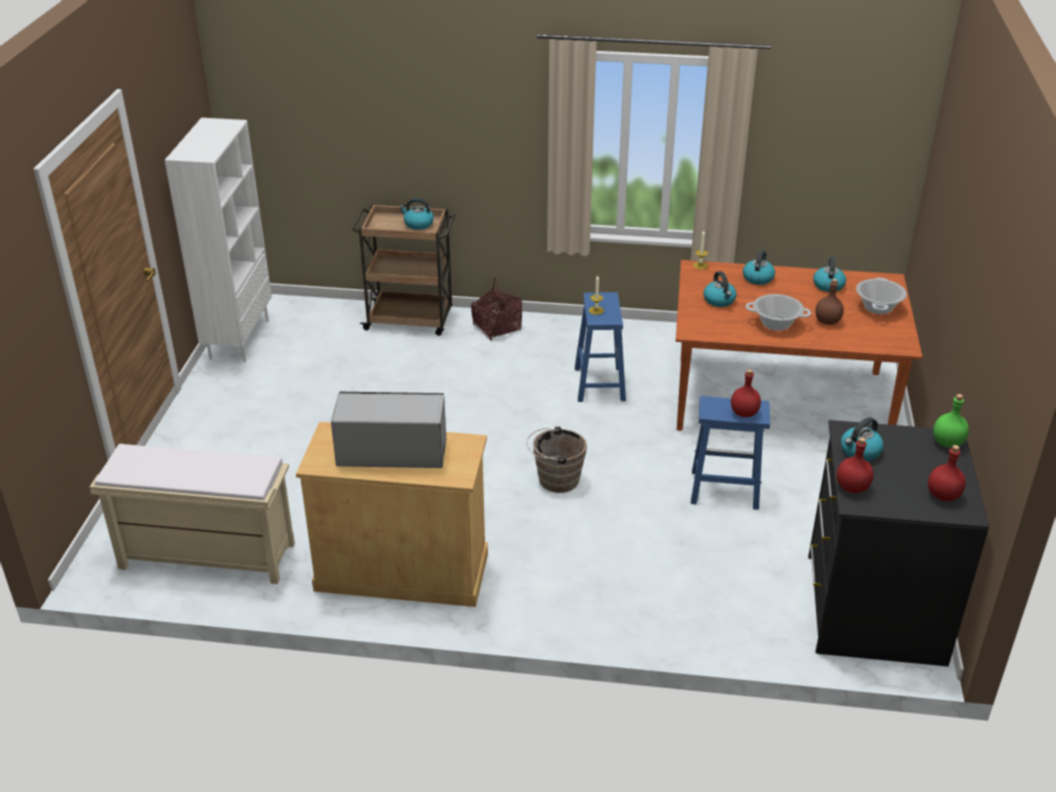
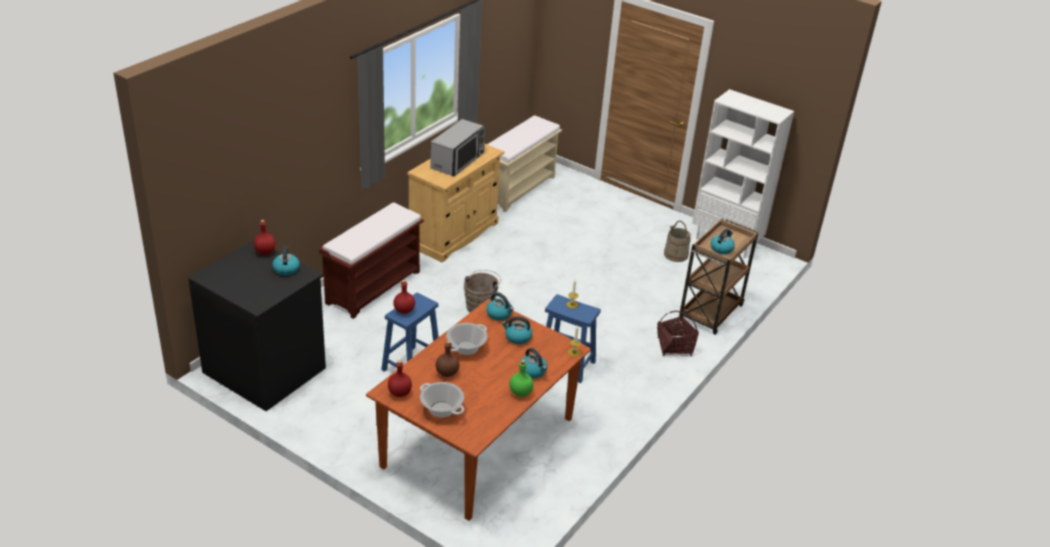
camera: 115 degrees right, 0 degrees up
kettle [813,257,846,292] -> kettle moved to [486,292,514,321]
red bottle [928,445,966,501] -> red bottle moved to [388,360,412,397]
green bottle [933,394,969,448] -> green bottle moved to [509,360,534,397]
none -> brown bench [319,202,424,319]
none -> beige bucket [664,221,691,262]

